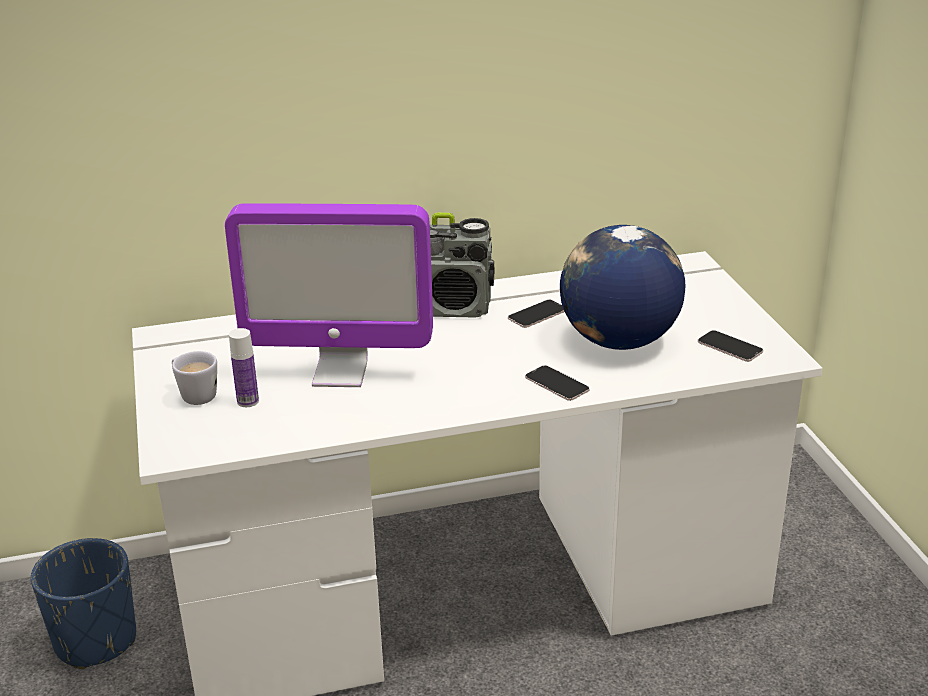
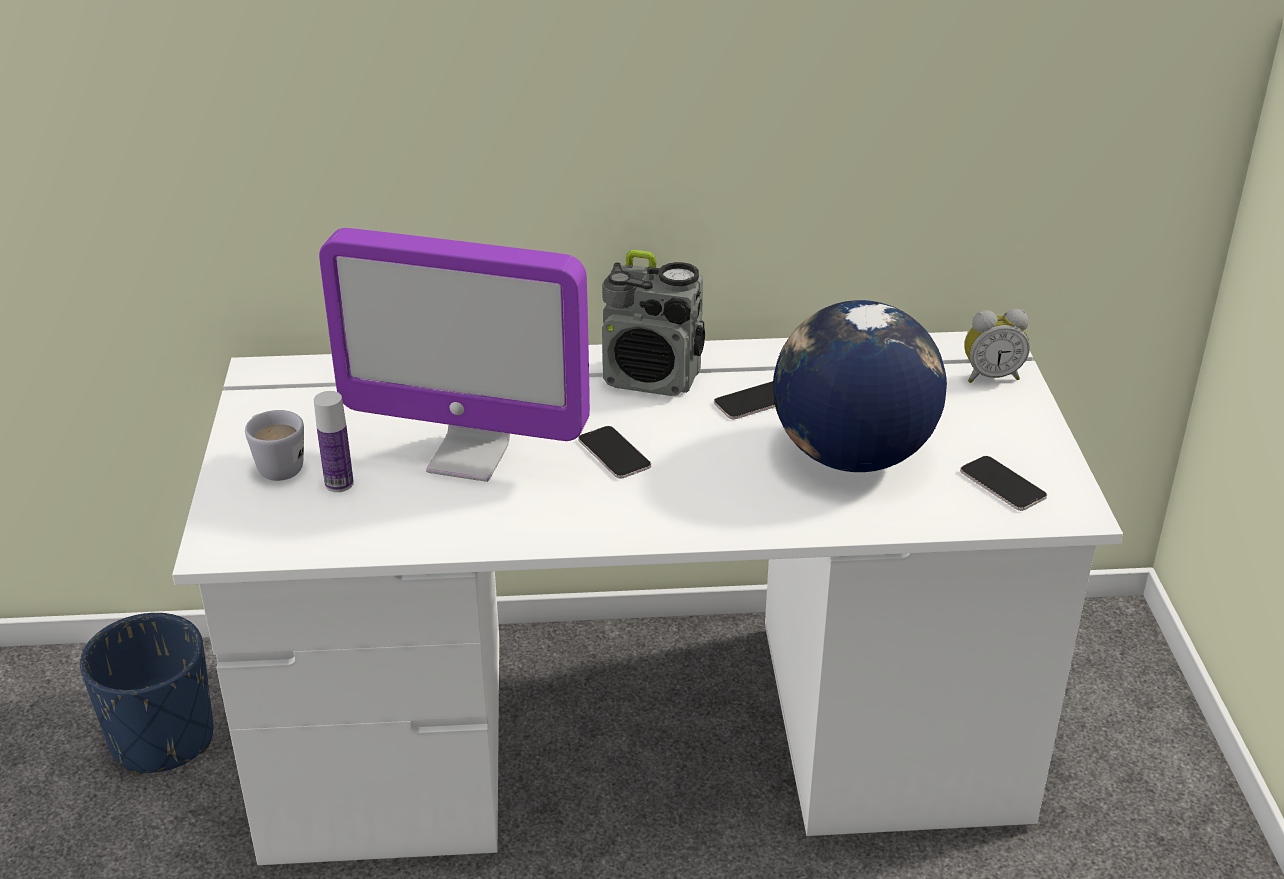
camera: 10 degrees right, 5 degrees up
phone [525,365,590,401] -> phone moved to [578,426,651,479]
none -> alarm clock [964,309,1030,383]

